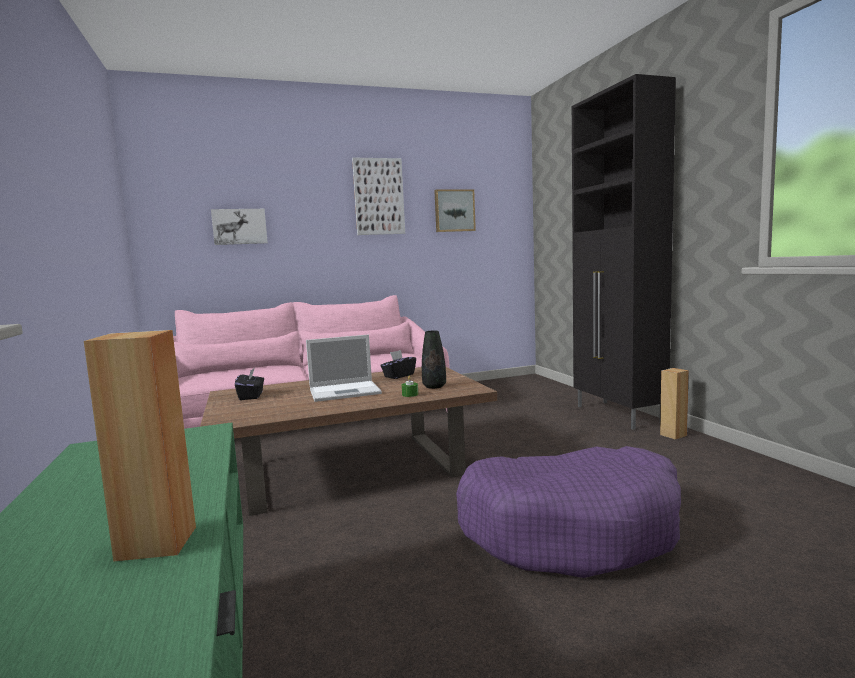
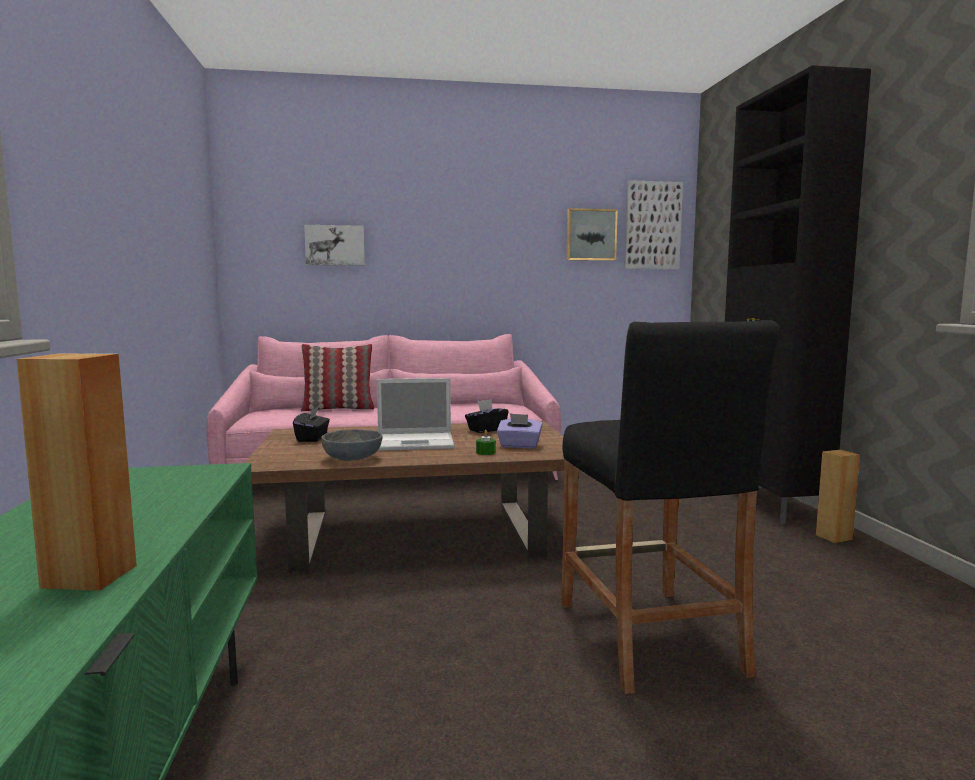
camera: 10 degrees right, 0 degrees up
picture [352,158,405,235] -> picture moved to [625,180,683,269]
black vase [422,331,446,389] -> purple tissue box [497,413,543,449]
purple dog bed [456,446,681,578] -> black stool [561,320,779,694]
none -> pillow [301,344,374,411]
none -> grey bowl [321,429,382,461]

